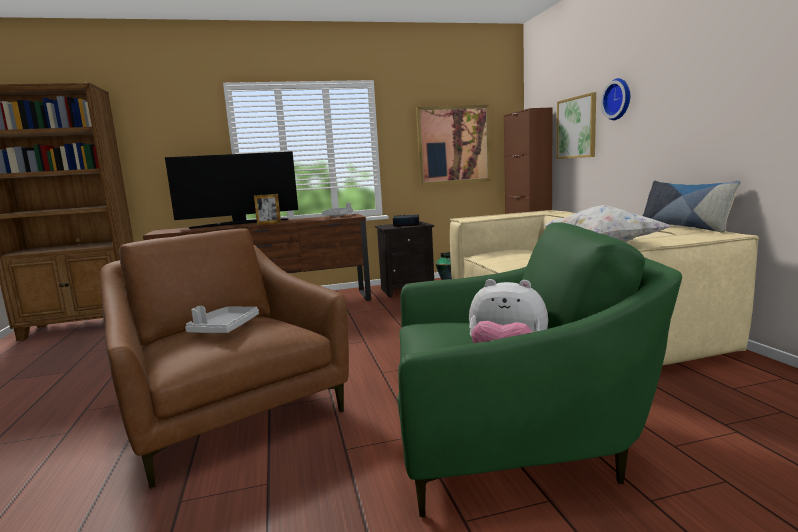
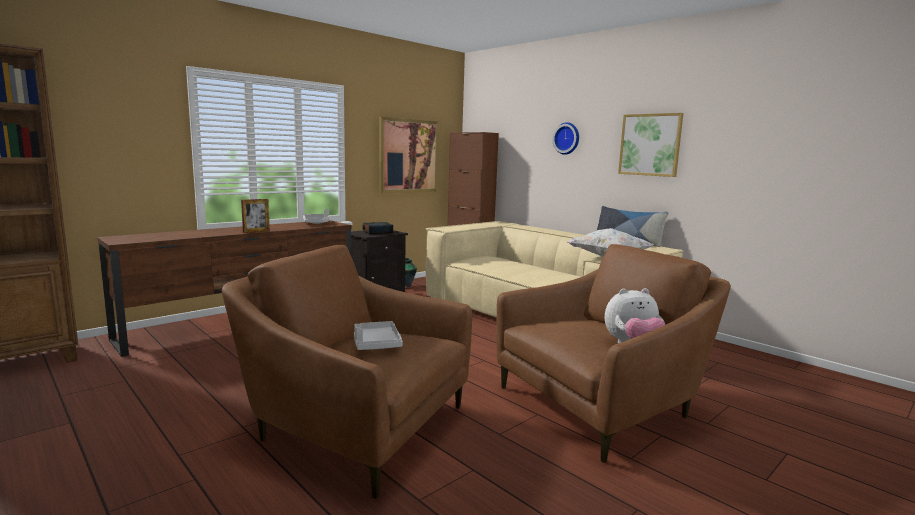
camera: 30 degrees left, 0 degrees up
television [165,152,298,229] -> none
green armchair [398,222,682,517] -> brown armchair [496,244,731,463]
picture [557,92,596,159] -> picture moved to [618,113,683,177]

